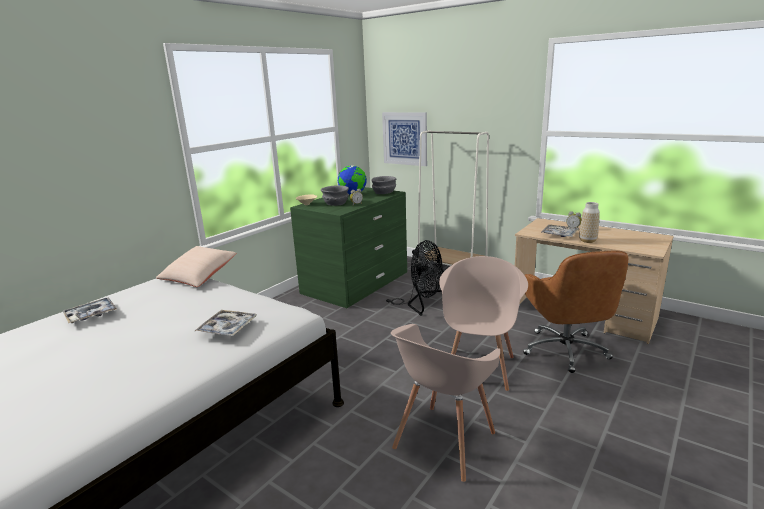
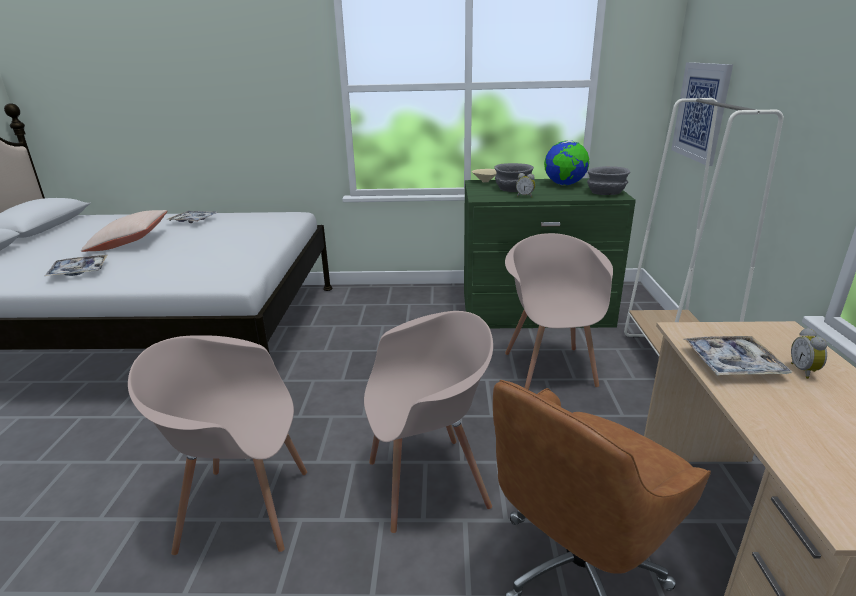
camera: 55 degrees right, 5 degrees up
beige pillow [156,246,236,287] -> beige pillow moved to [81,210,167,252]
tray [195,310,257,336] -> tray moved to [45,255,107,276]
black fan [386,240,444,316] -> beige chair [505,233,613,390]
vase [579,202,600,243] -> none

